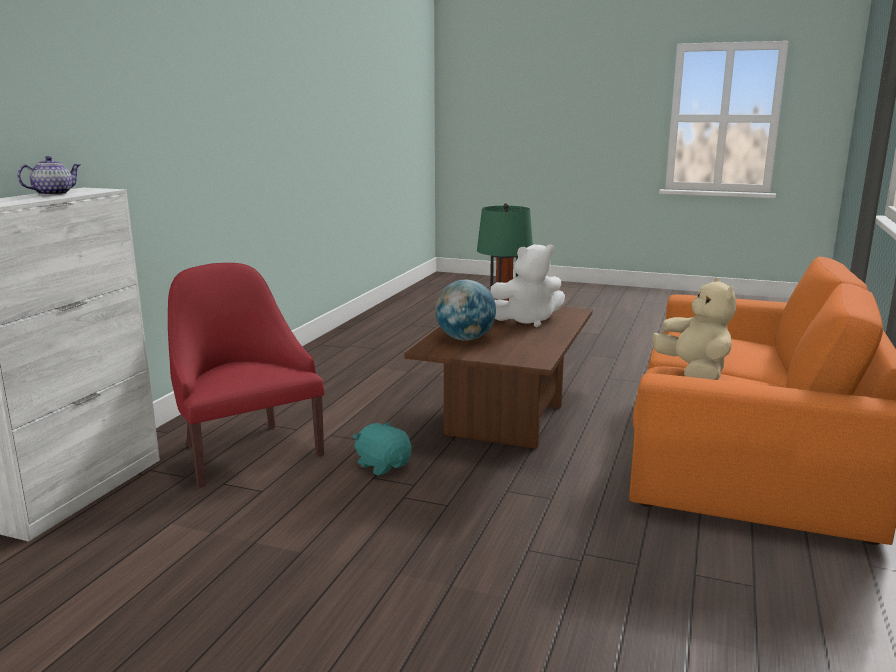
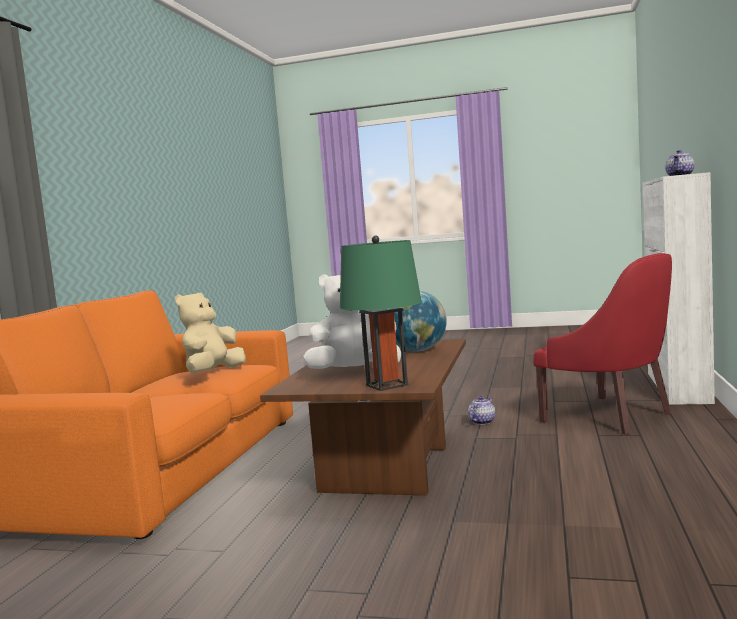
camera: 175 degrees right, 10 degrees down
turquoise plush toy [353,422,412,476] -> teapot [468,396,495,425]
beige plush toy [652,278,736,380] -> beige plush toy turned 45 degrees clockwise [175,293,246,373]

